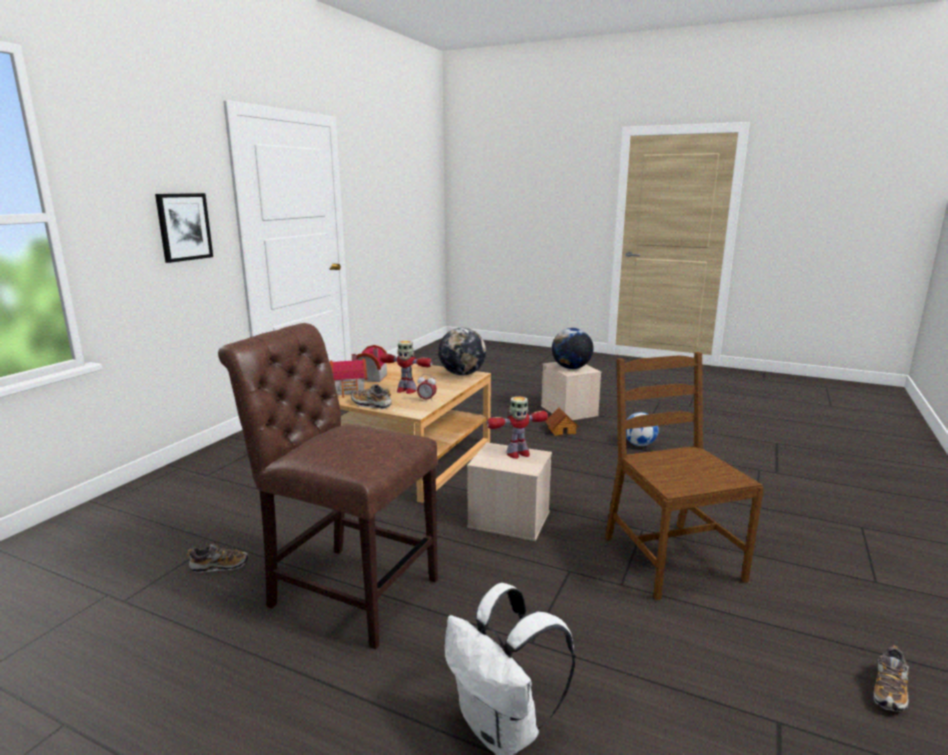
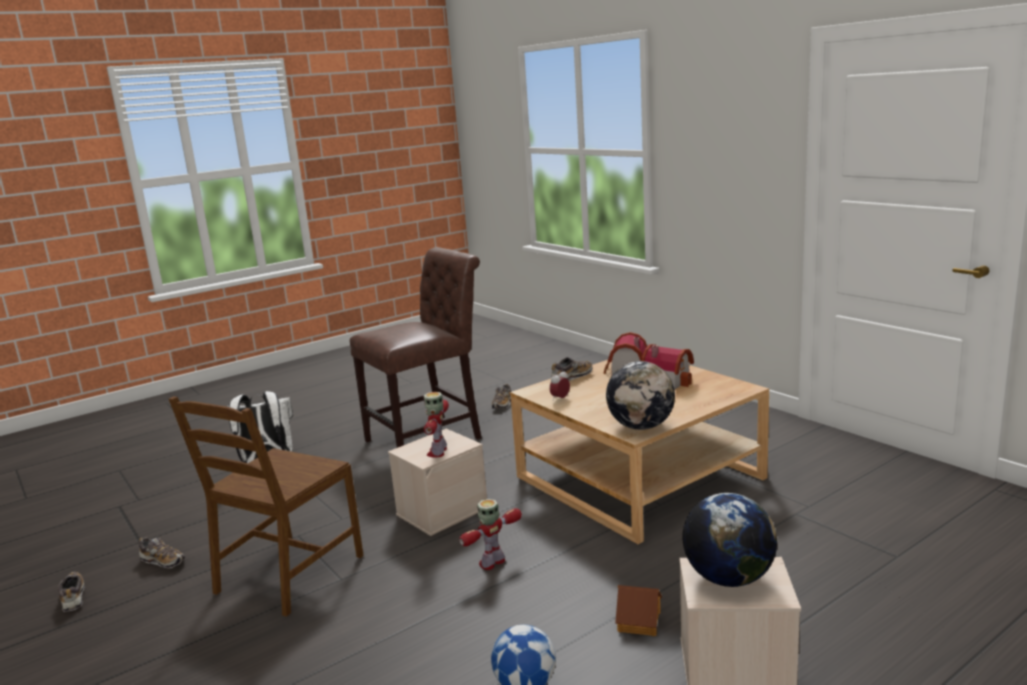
camera: 120 degrees right, 0 degrees up
picture [155,193,213,263] -> none
toy robot [380,341,433,394] -> toy robot moved to [459,499,522,570]
brown chair [605,352,764,600] -> brown chair turned 105 degrees clockwise [169,396,364,617]
none -> shoe [139,537,185,568]

